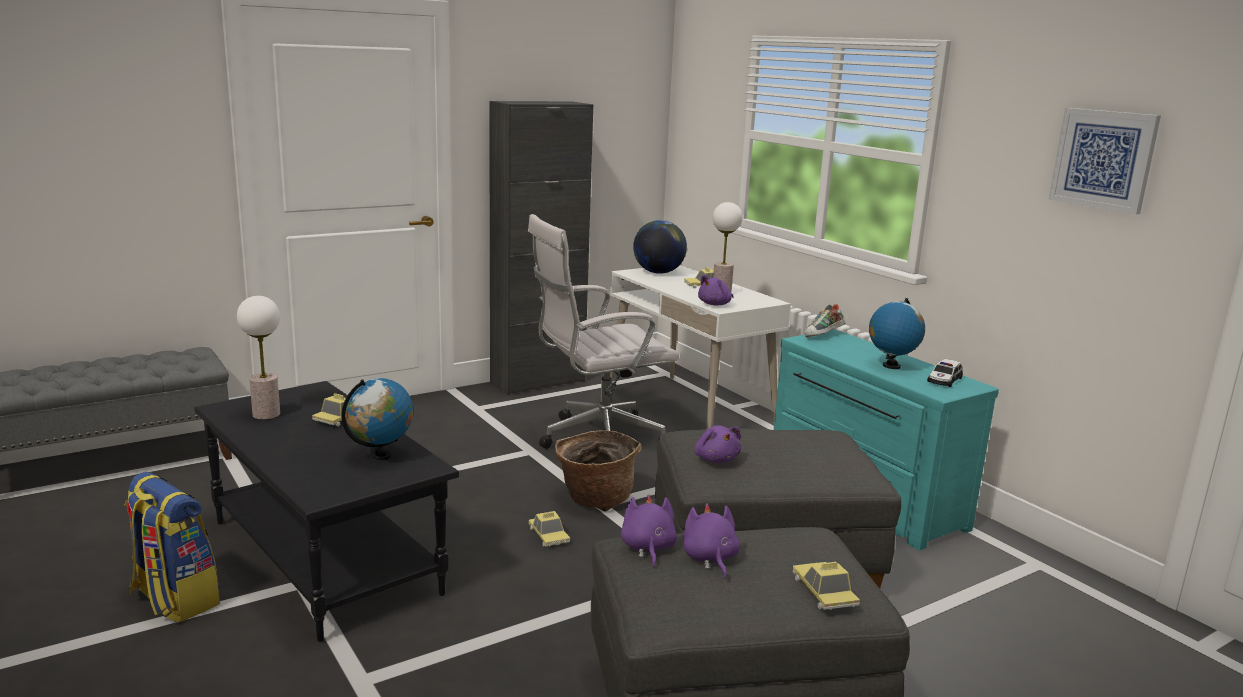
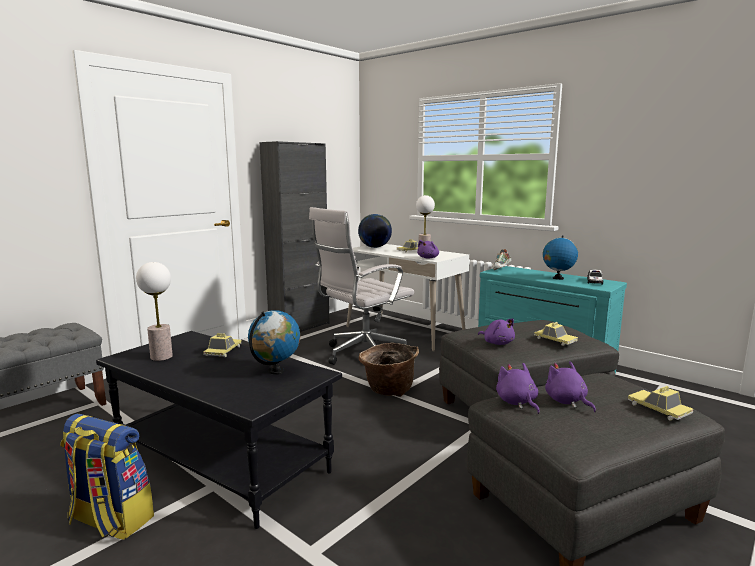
camera: 15 degrees left, 5 degrees down
toy car [528,511,570,547] -> toy car moved to [534,322,578,346]
picture [1049,108,1161,214] -> none

